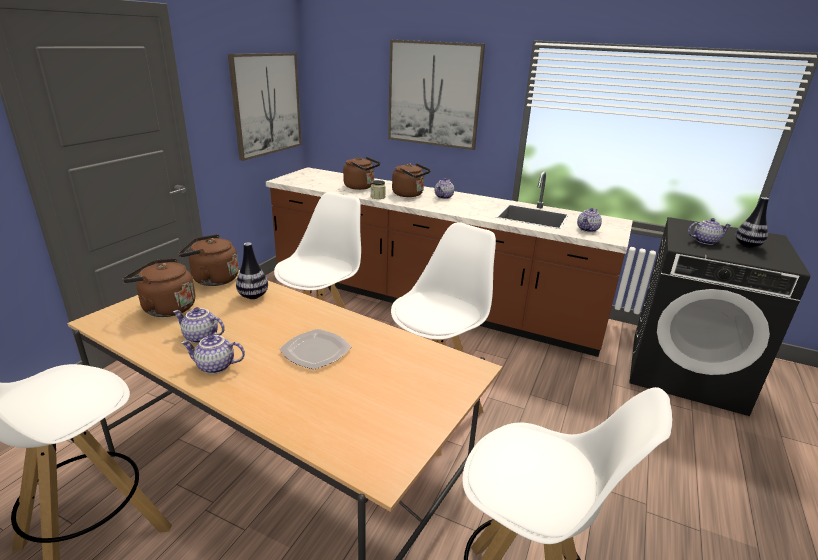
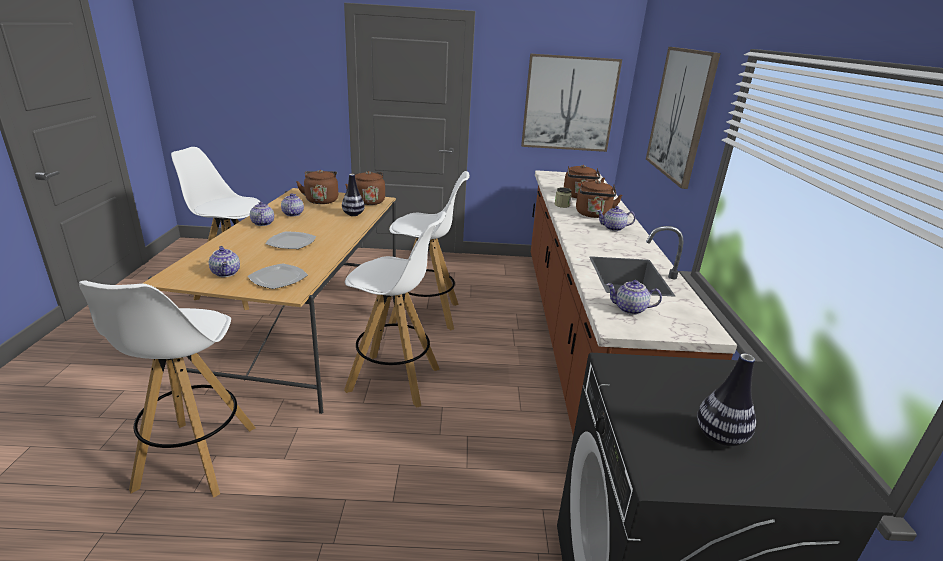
camera: 65 degrees right, 0 degrees up
teapot [688,218,731,245] -> teapot moved to [209,246,240,277]
none -> plate [248,263,308,289]

